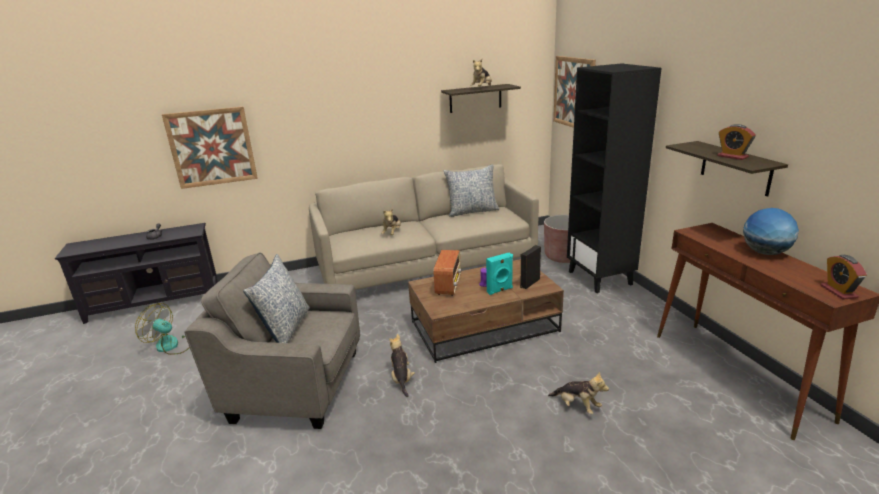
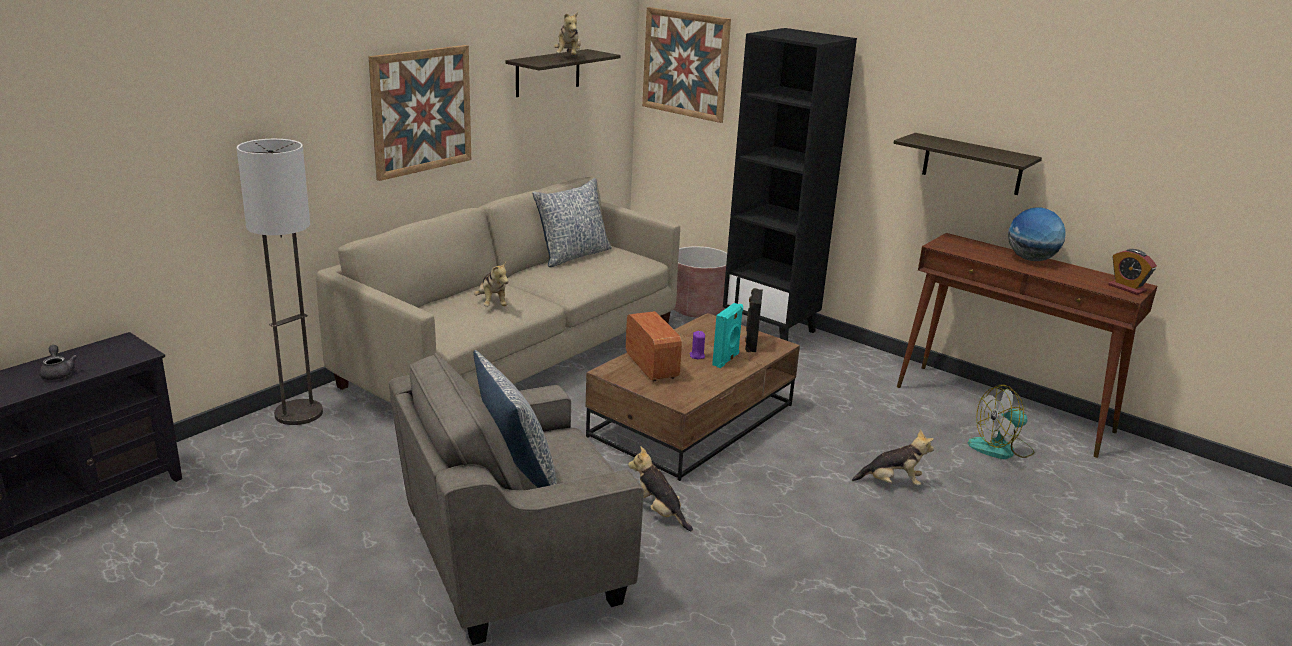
camera: 35 degrees left, 0 degrees up
fan [135,303,190,355] -> fan moved to [968,385,1034,459]
picture [162,106,258,189] -> picture moved to [369,45,471,181]
alarm clock [717,124,756,160] -> none
none -> floor lamp [237,139,323,425]

